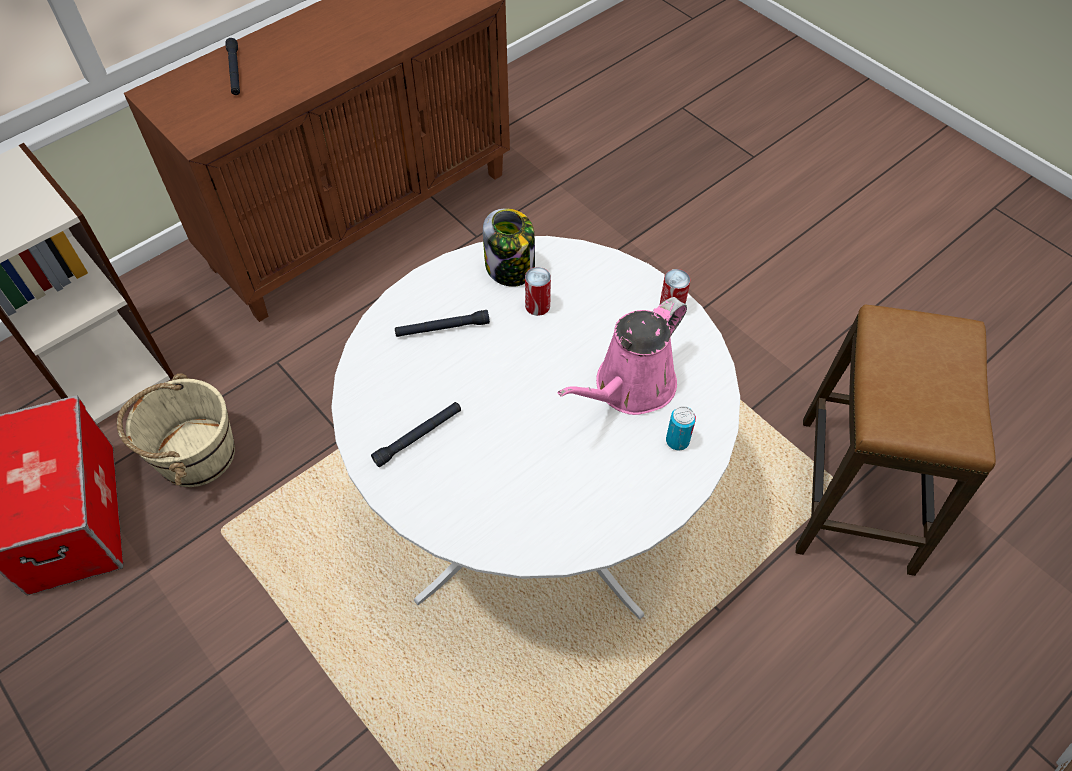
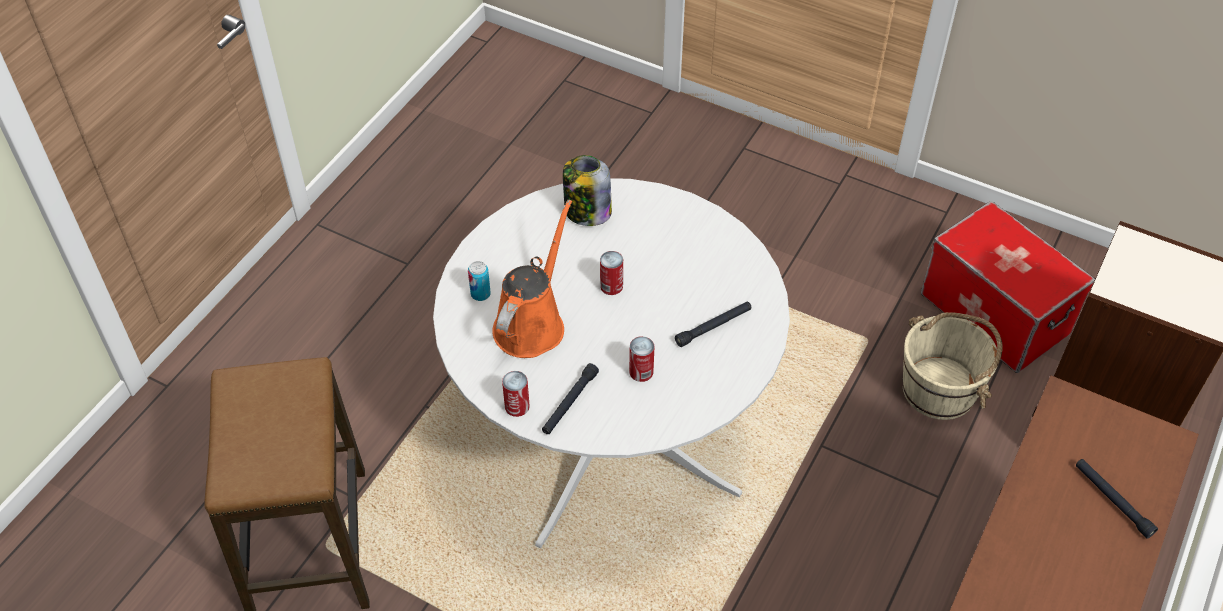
camera: 160 degrees right, 5 degrees down
black flashlight [371,402,461,467] -> black flashlight moved to [542,363,599,434]
jar [483,208,535,287] -> jar moved to [563,155,612,226]
pink watering can [558,297,687,415] -> orange watering can [492,200,572,358]
none -> can [600,251,623,295]

